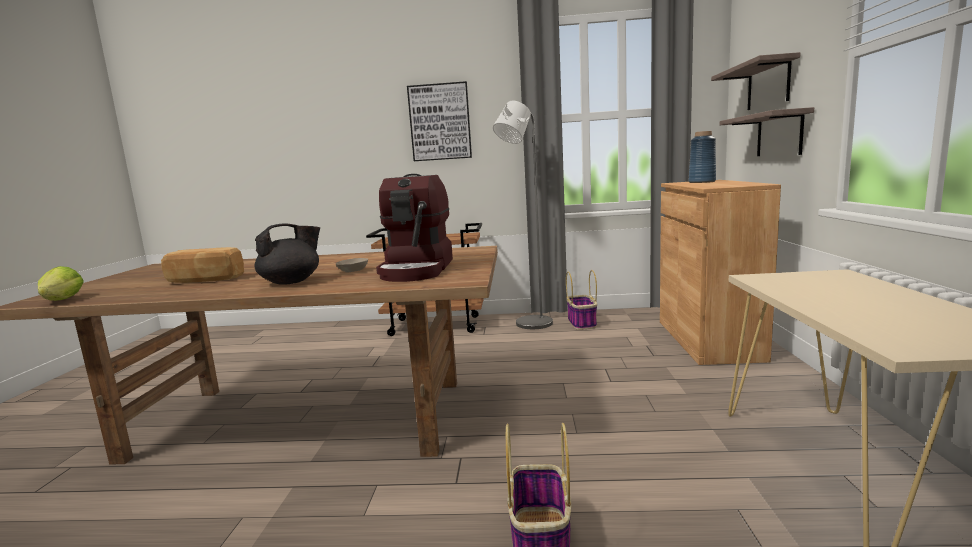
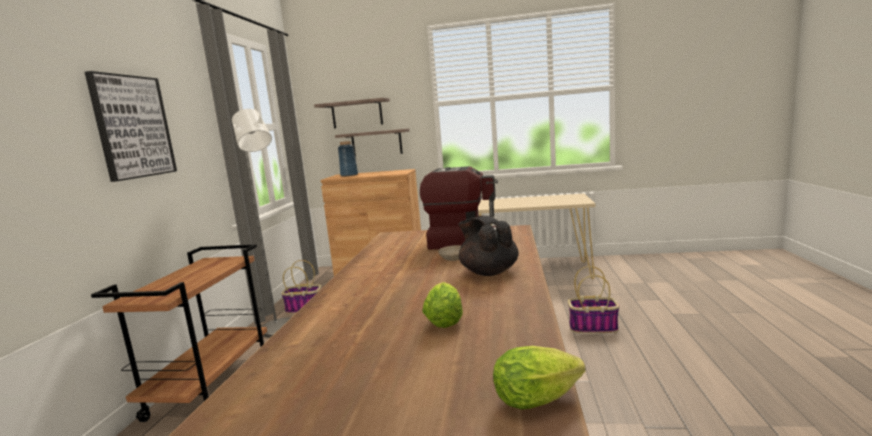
camera: 85 degrees left, 0 degrees up
bread [161,247,244,283] -> lettuce [422,282,463,328]

